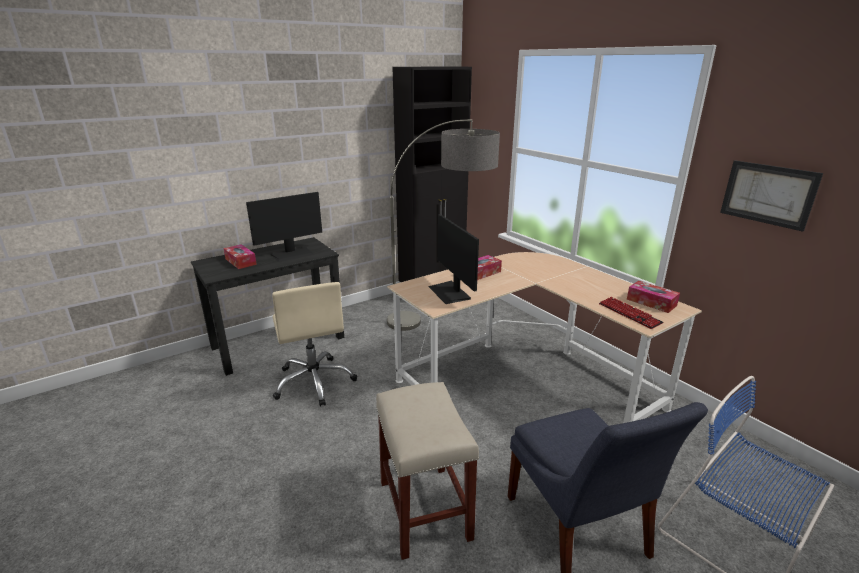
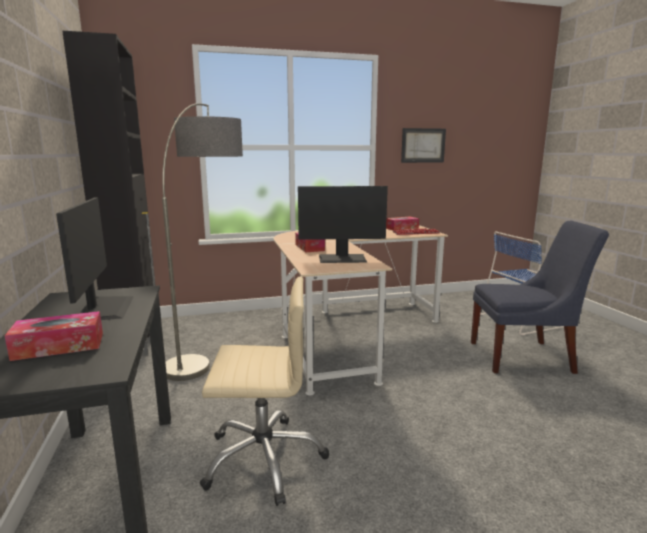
camera: 70 degrees left, 10 degrees down
beige stool [376,382,479,560] -> none

